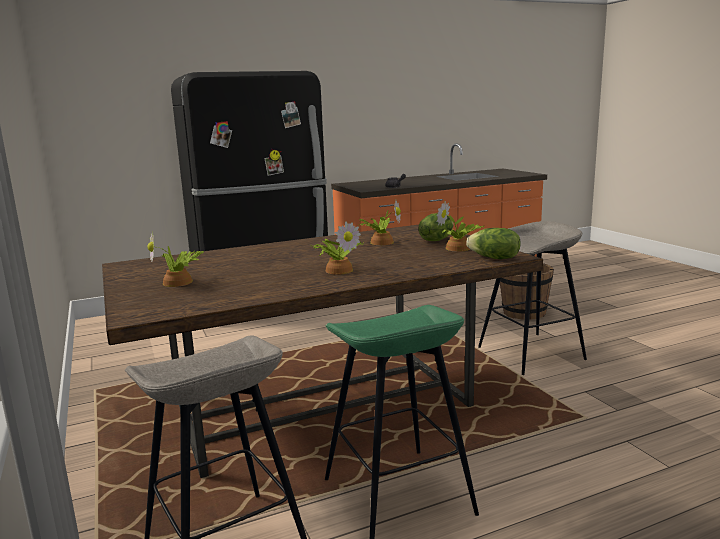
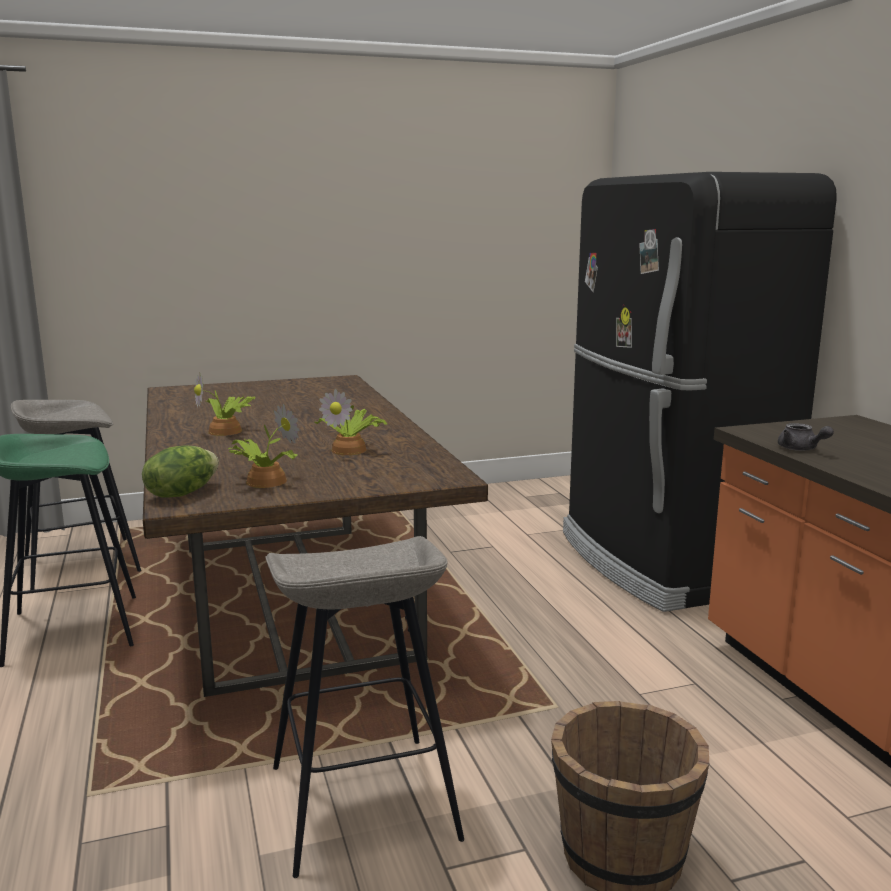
camera: 95 degrees right, 0 degrees up
potted plant [147,234,204,287] -> none
lettuce [419,213,454,241] -> none

